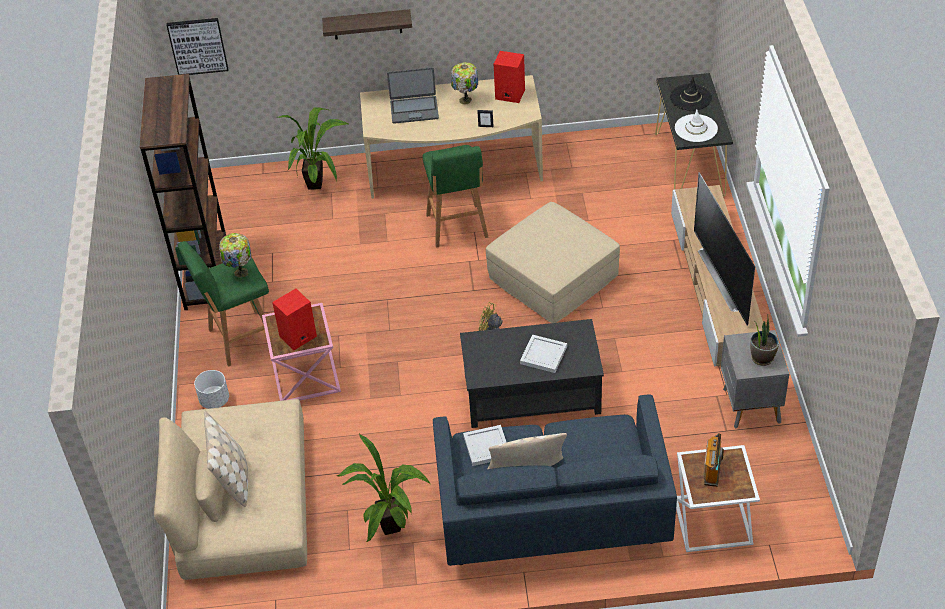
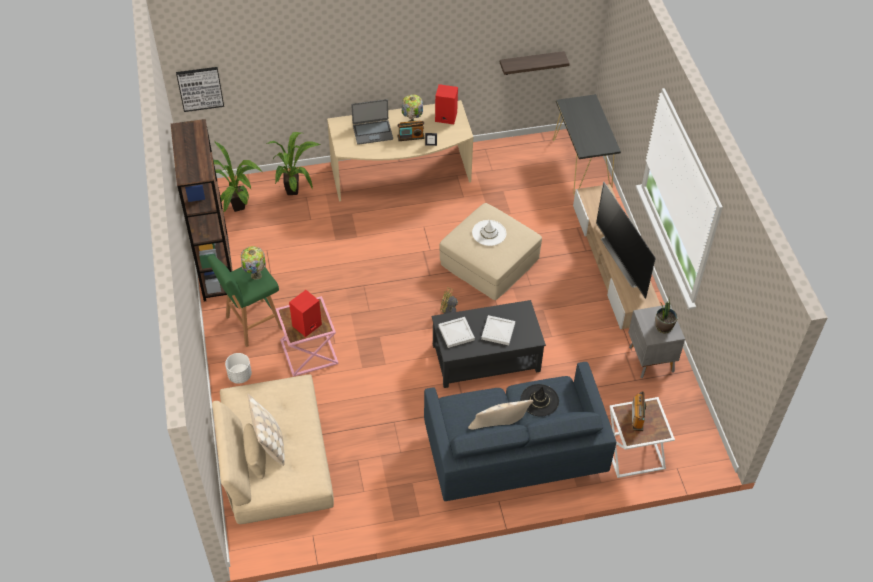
camera: 10 degrees left, 5 degrees up
shelf [322,9,412,40] -> shelf moved to [500,51,570,75]
potted plant [337,433,431,542] -> potted plant moved to [213,142,262,212]
green stool [423,145,488,248] -> none
white tray [463,425,506,466] -> white tray moved to [438,317,475,348]
black hat [670,77,712,111] -> black hat moved to [521,384,559,417]
white hat [675,110,718,142] -> white hat moved to [472,220,506,246]
none -> radio [397,121,425,141]

